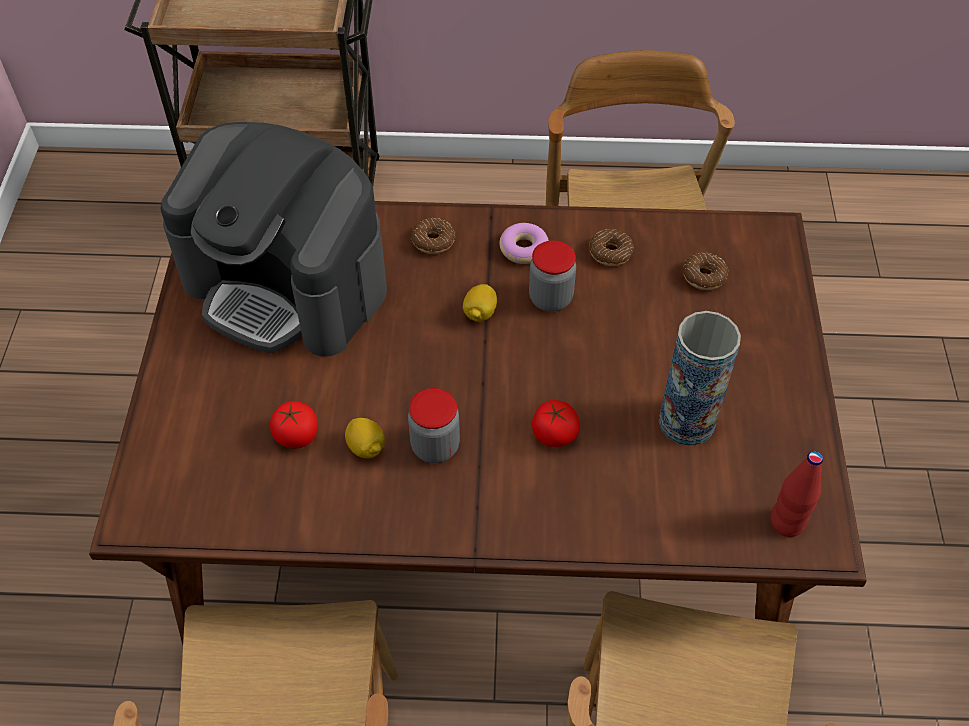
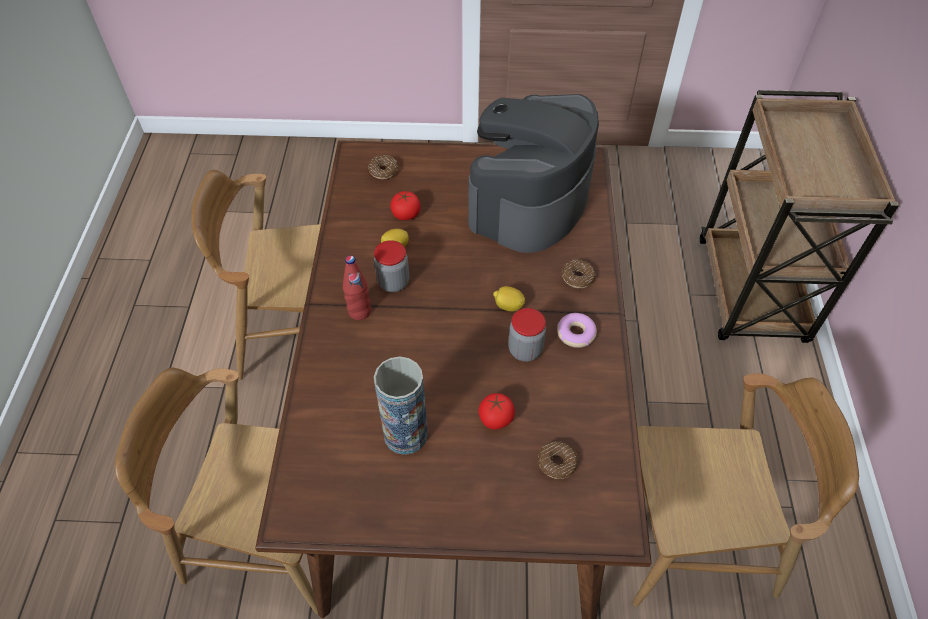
camera: 90 degrees right, 0 degrees up
tomato [532,400,580,447] -> tomato moved to [479,393,515,430]
donut [589,229,634,266] -> donut moved to [368,155,398,179]
red bottle [770,451,823,537] -> red bottle moved to [343,256,371,320]

